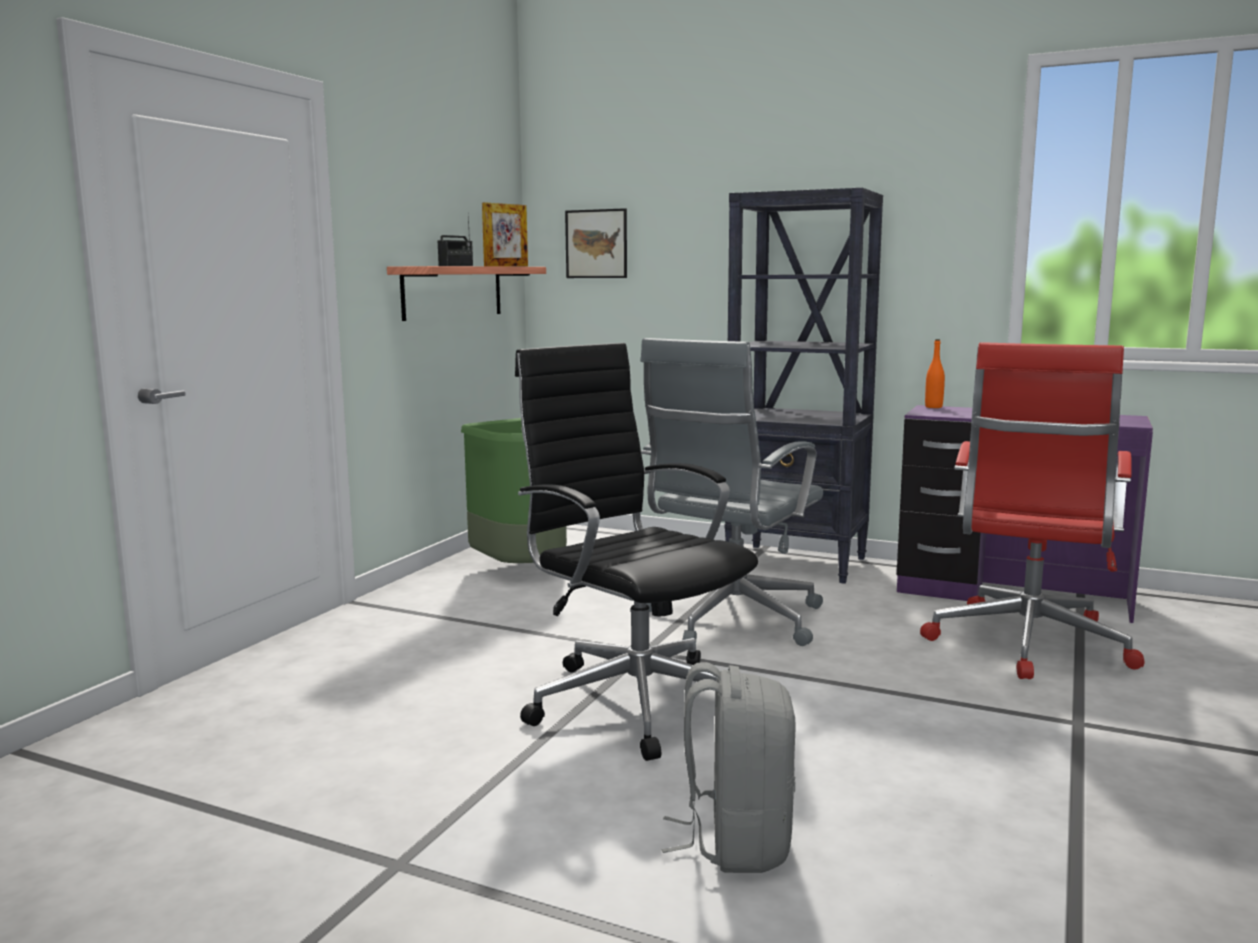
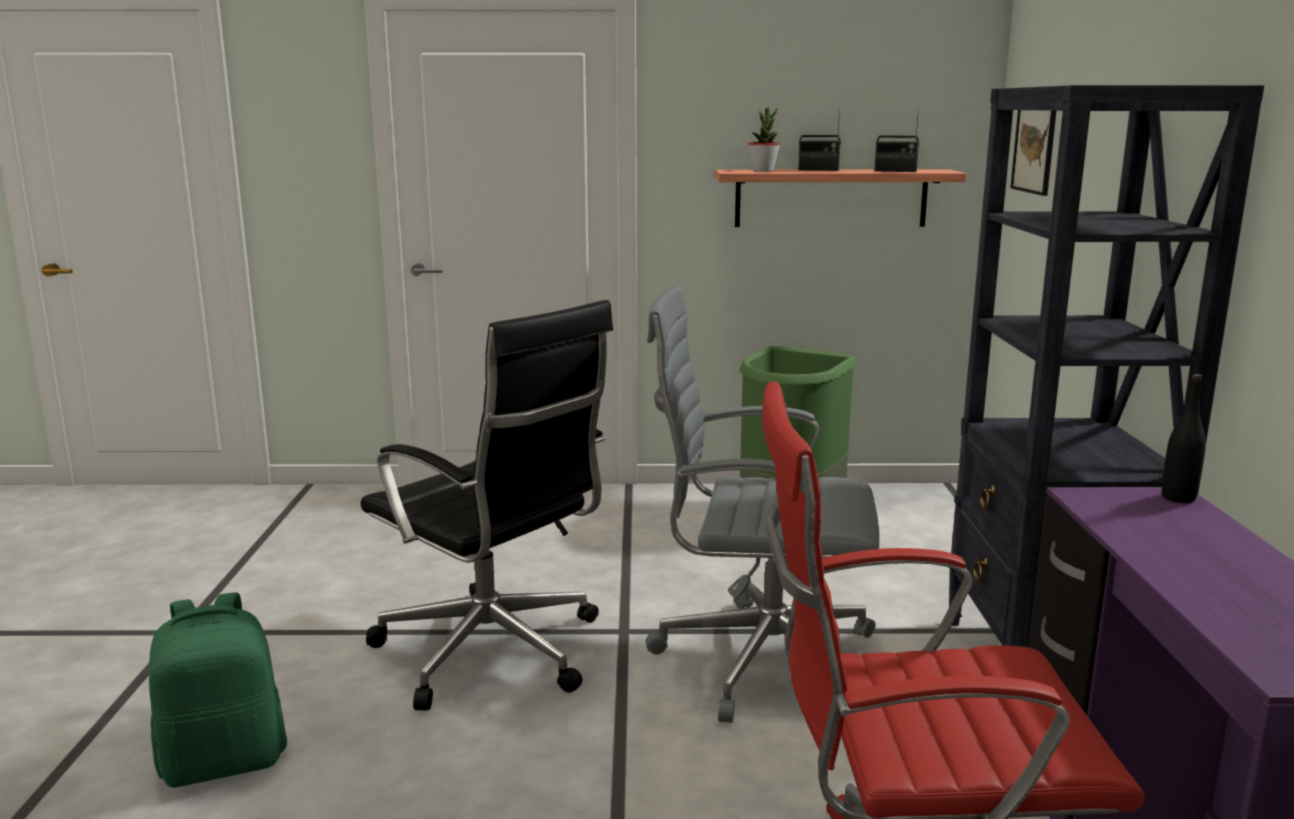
camera: 65 degrees right, 5 degrees up
picture frame [482,202,528,266] -> radio [874,108,919,172]
black office chair [515,343,758,761] -> black office chair turned 105 degrees clockwise [361,300,613,710]
grey backpack [662,662,796,873] -> green backpack [149,593,287,787]
orange bottle [925,339,945,408] -> black bottle [1162,374,1206,503]
none -> potted plant [749,108,780,172]

